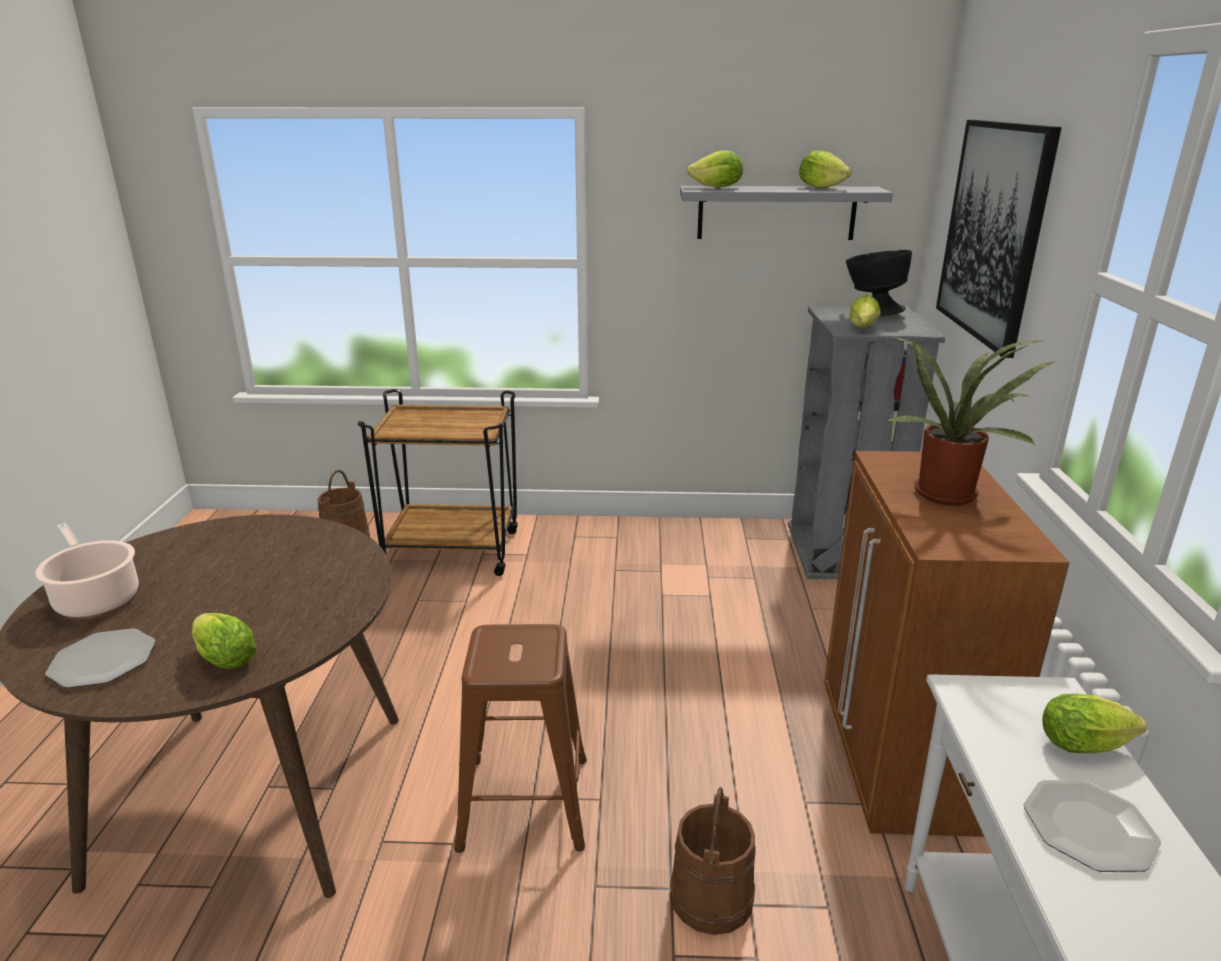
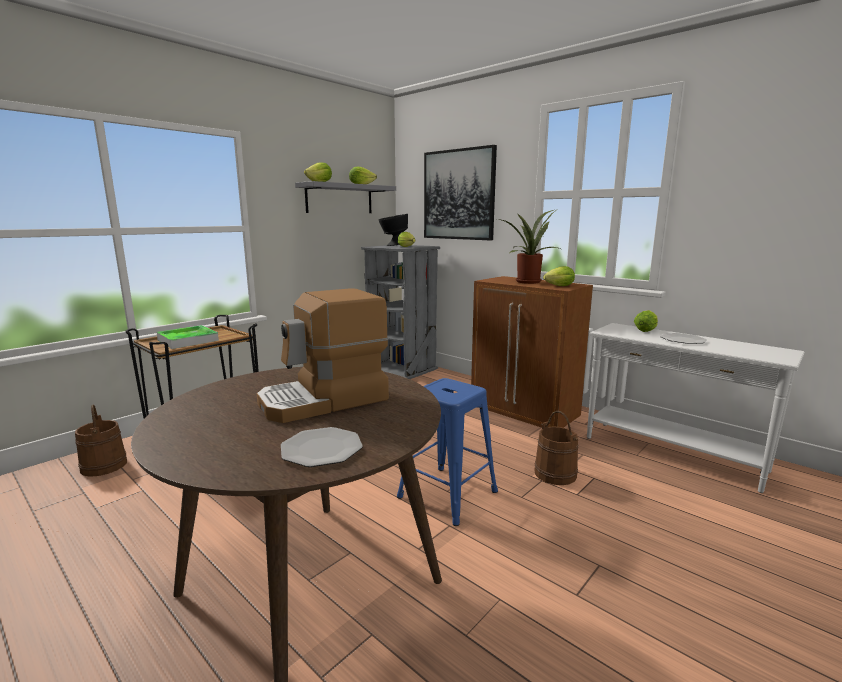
camera: 50 degrees left, 10 degrees down
cooking pot [35,523,139,617] -> none
lettuce [192,613,257,669] -> lettuce moved to [543,266,575,286]
brown stool [454,624,587,853] -> blue stool [397,378,498,526]
none -> tray [156,325,219,349]
none -> coffee machine [257,289,389,423]

